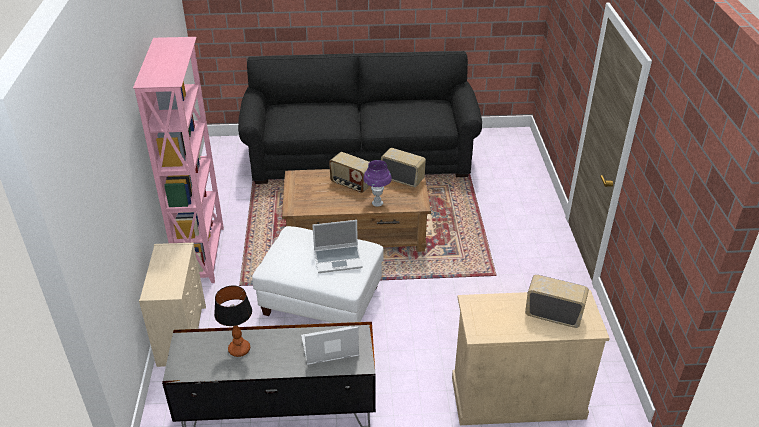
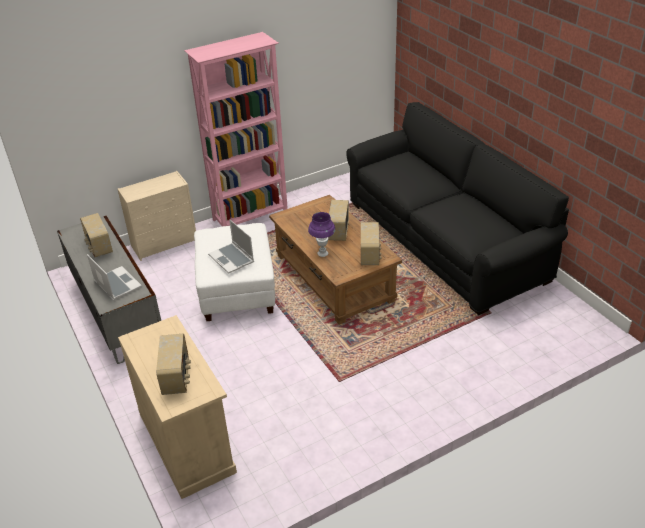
camera: 65 degrees right, 0 degrees up
table lamp [214,285,252,357] -> radio [80,213,113,257]

